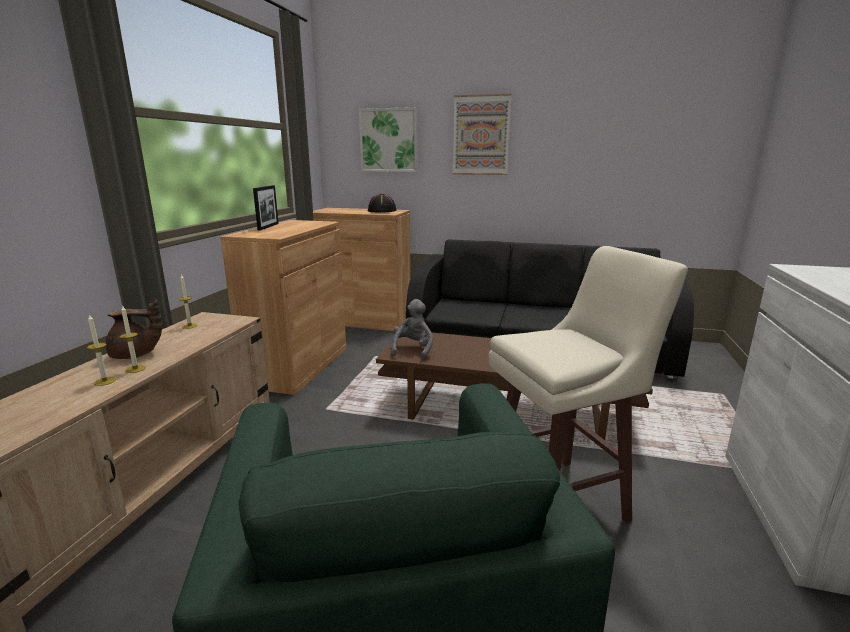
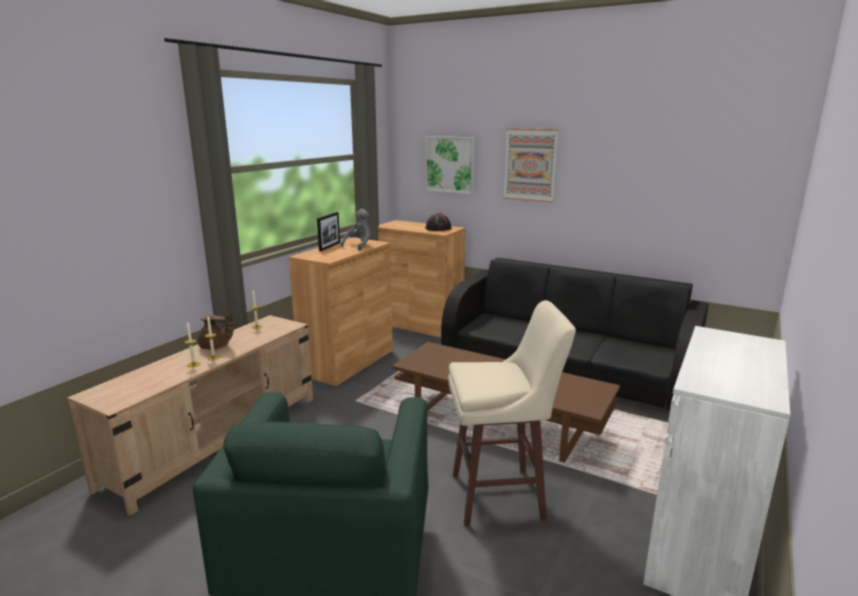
camera: 15 degrees right, 0 degrees up
grey plush toy [391,299,434,360] -> grey plush toy moved to [340,209,371,251]

